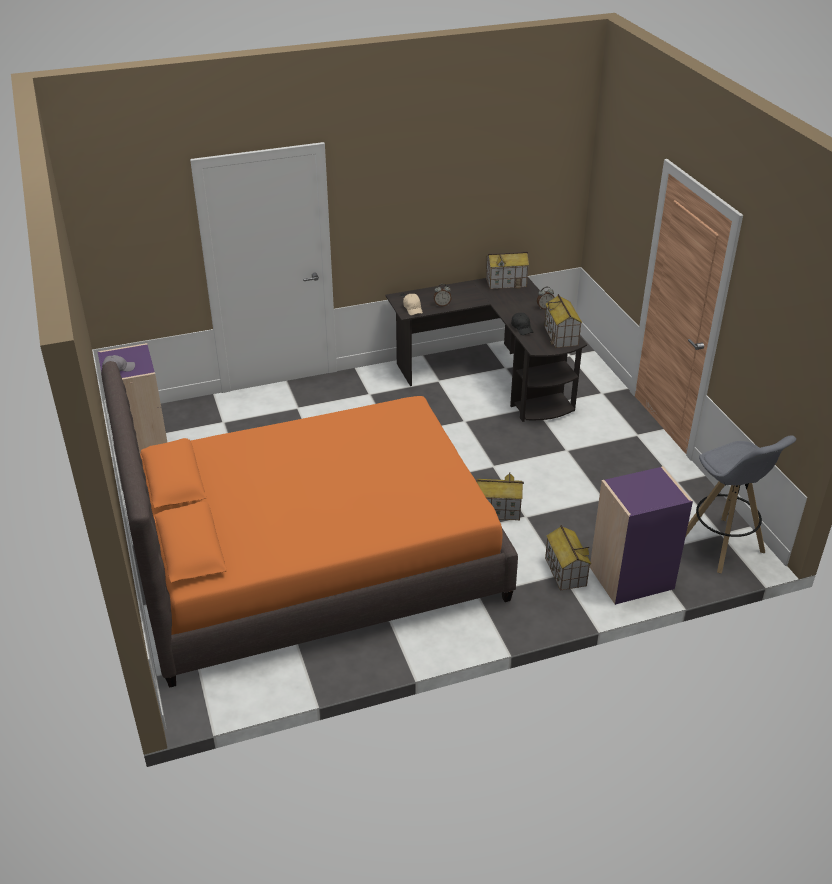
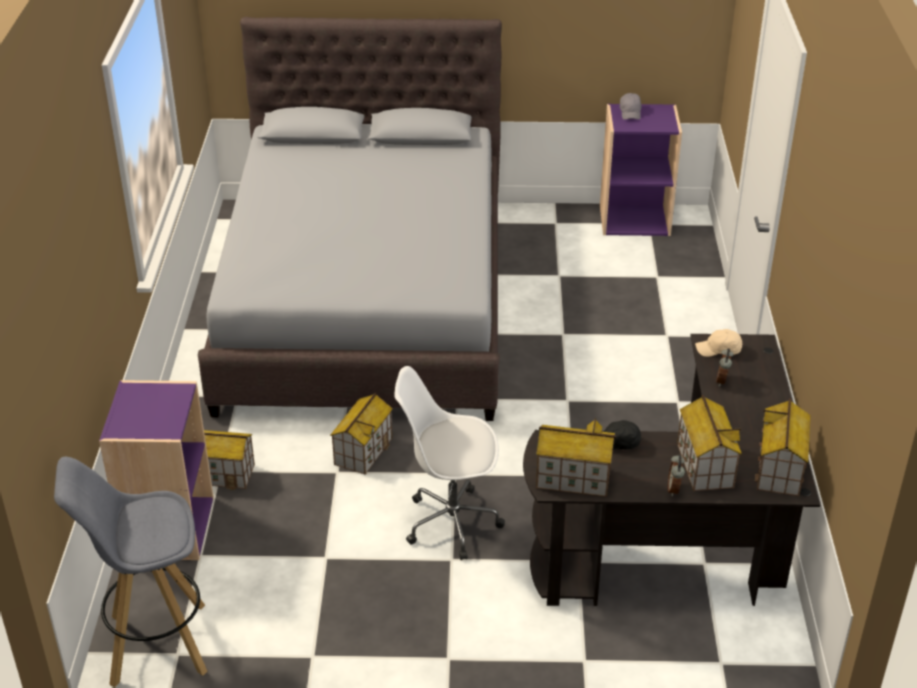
camera: 110 degrees right, 0 degrees up
orange bed [101,361,518,688] -> grey bed [198,17,502,421]
none -> white office chair [394,366,505,560]
none -> toy house [677,395,742,491]

